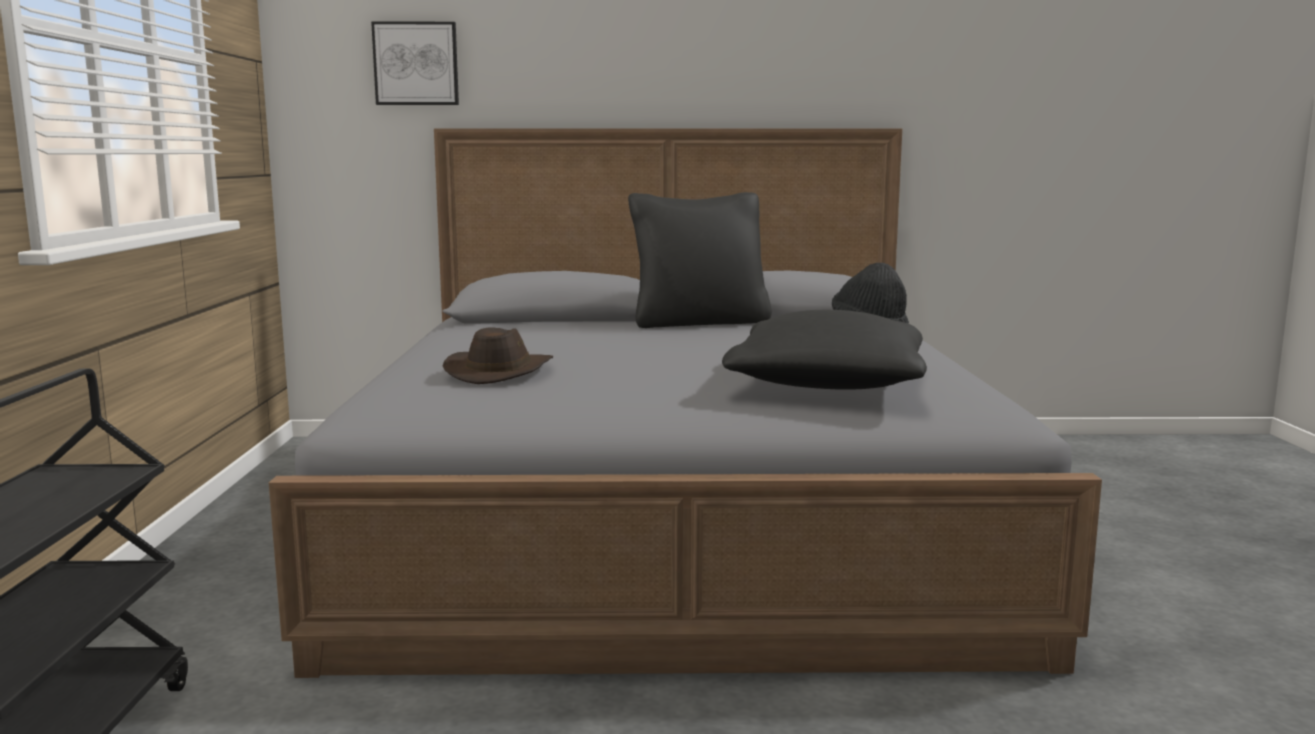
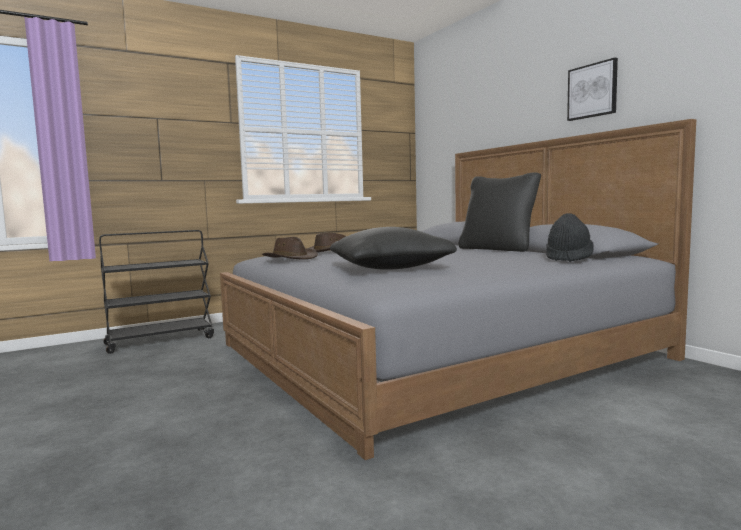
camera: 60 degrees right, 5 degrees down
picture [371,22,459,105] -> picture moved to [567,58,618,121]
none -> brown hat [262,237,318,260]

